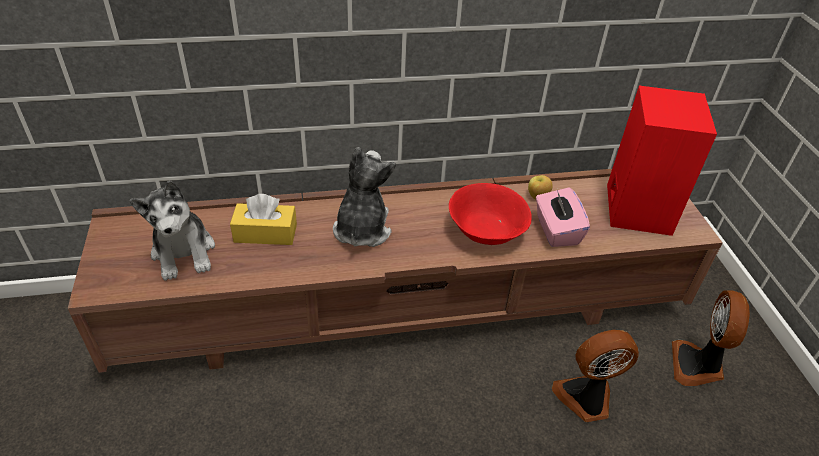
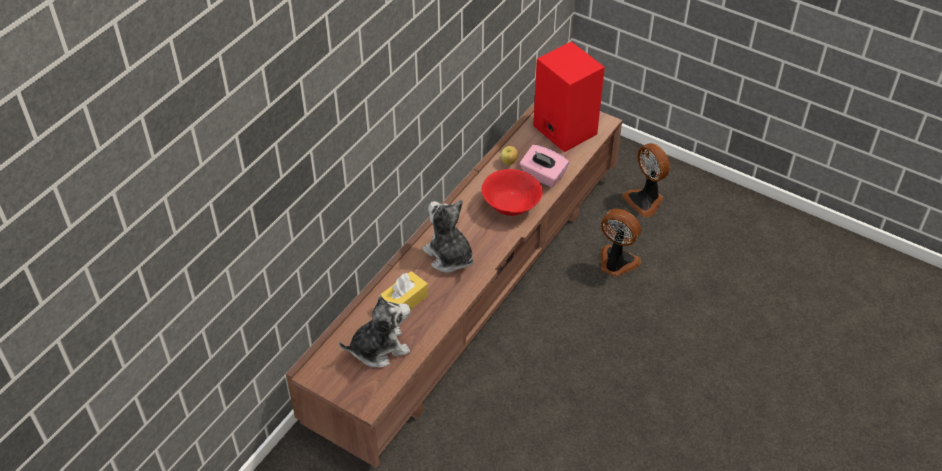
camera: 45 degrees left, 5 degrees up
plush toy [130,180,215,281] -> plush toy turned 45 degrees counterclockwise [339,295,411,367]
fan [552,330,639,422] -> fan turned 90 degrees clockwise [600,209,641,277]

